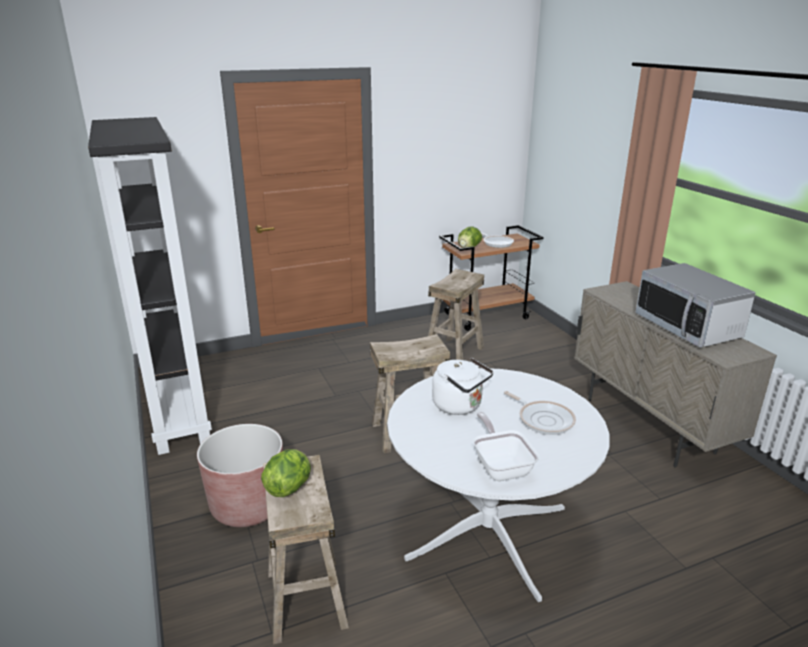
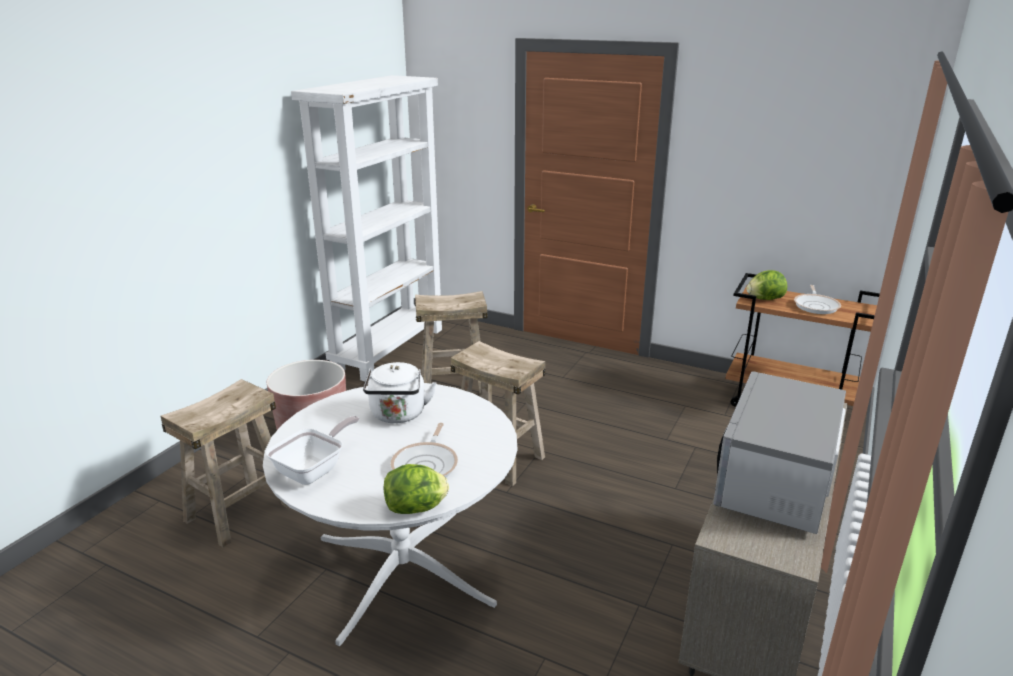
camera: 50 degrees right, 0 degrees up
black bookcase [88,117,212,455] -> white bookcase [291,75,442,381]
lettuce [261,449,311,497] -> lettuce moved to [383,464,449,514]
beige stool [428,269,484,360] -> beige stool moved to [415,291,488,397]

